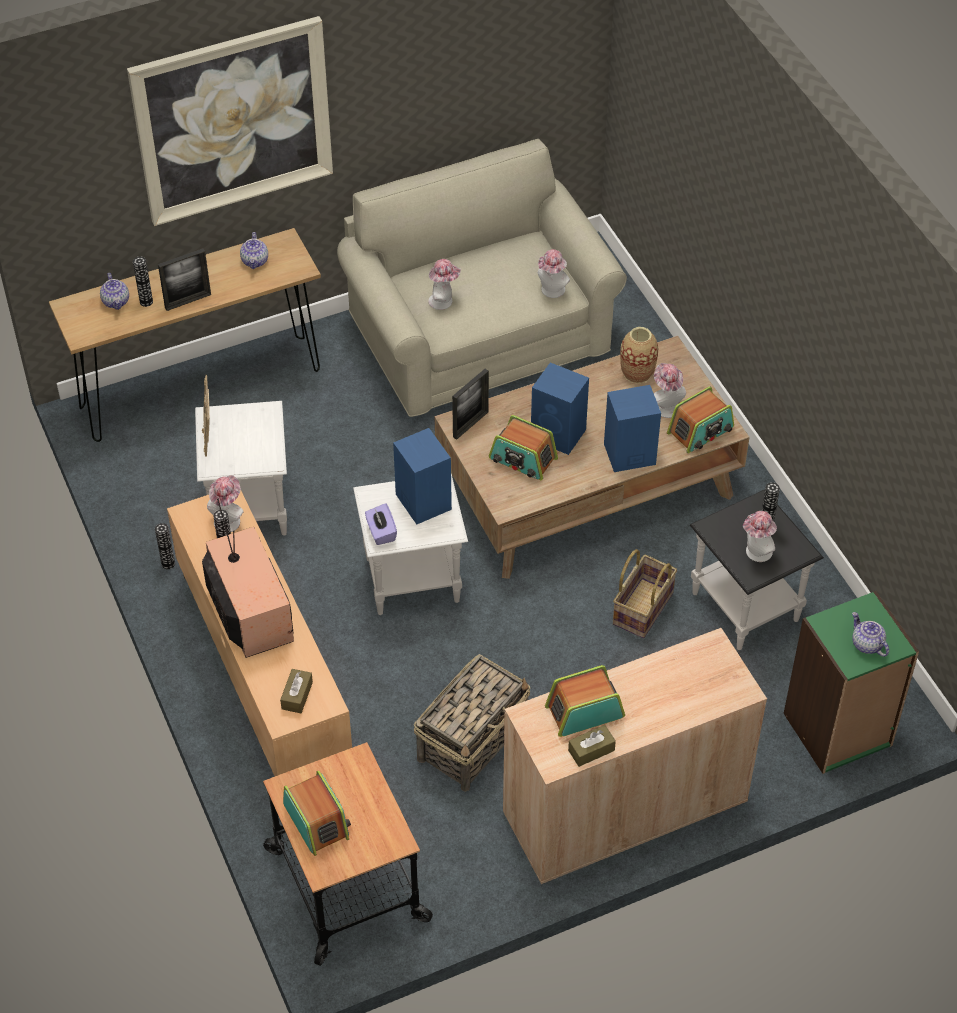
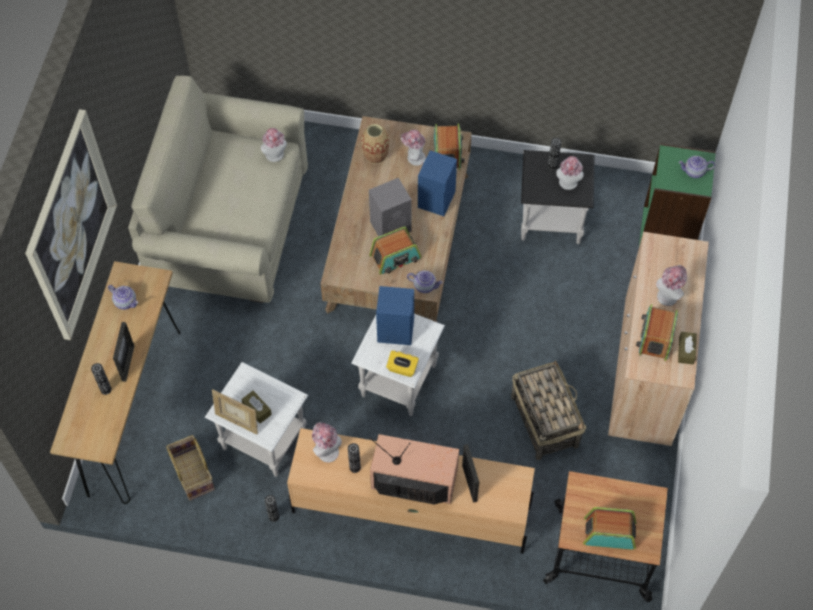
camera: 55 degrees left, 10 degrees up
teapot [100,273,129,310] -> teapot moved to [407,271,443,293]
brown tissue box [280,669,313,713] -> brown tissue box moved to [241,391,272,423]
purple tissue box [365,503,397,545] -> yellow tissue box [386,351,419,377]
hat [428,259,461,310] -> hat moved to [656,265,687,306]
picture frame [452,369,489,440] -> picture frame moved to [462,444,479,503]
blue speaker [531,362,589,455] -> grey speaker [369,178,412,236]
basket [613,549,677,638] -> basket moved to [166,435,215,501]

